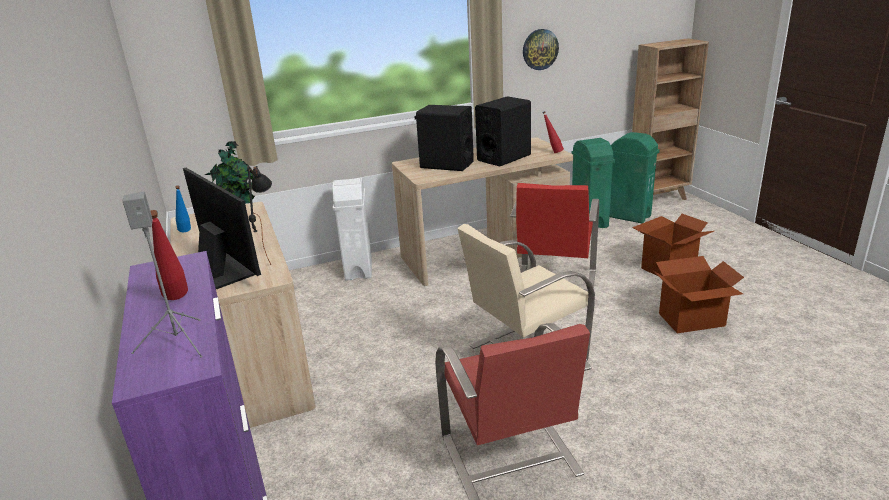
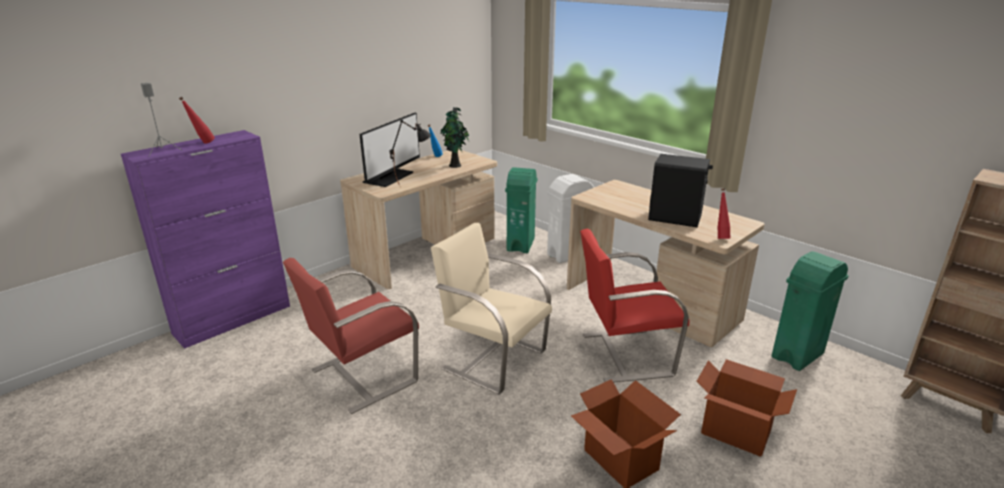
camera: 65 degrees right, 0 degrees up
black speaker [415,105,474,171] -> none
wall clock [523,29,559,70] -> none
green trash can [609,132,660,223] -> green trash can moved to [505,167,538,253]

